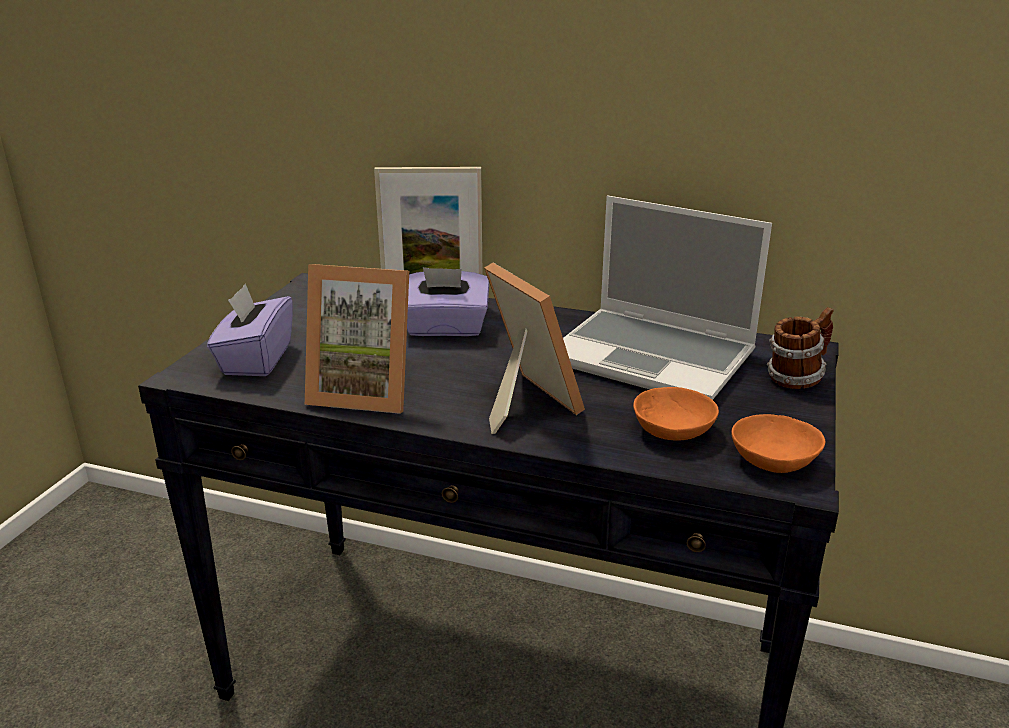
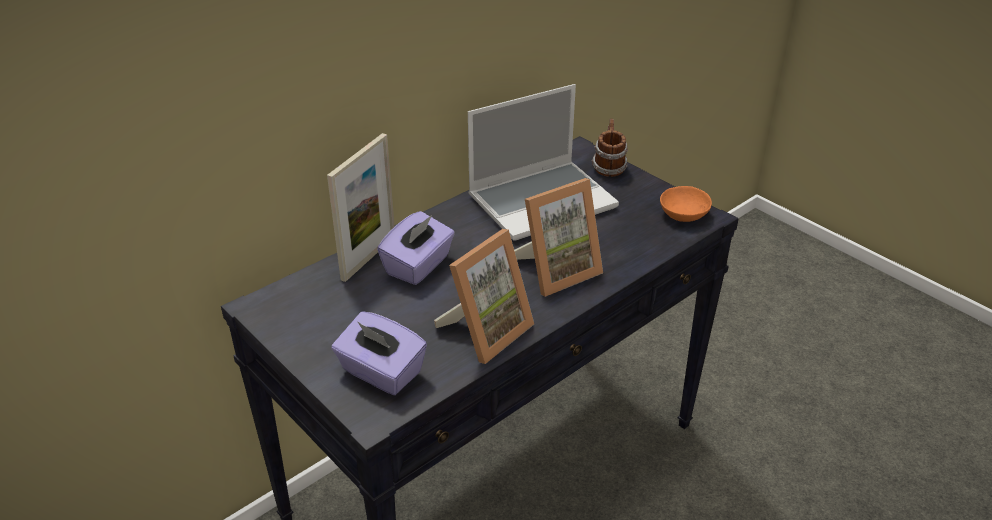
camera: 60 degrees left, 10 degrees up
picture frame [484,263,585,434] -> picture frame turned 150 degrees clockwise [514,178,603,297]
orange bowl [633,387,719,441] -> none

